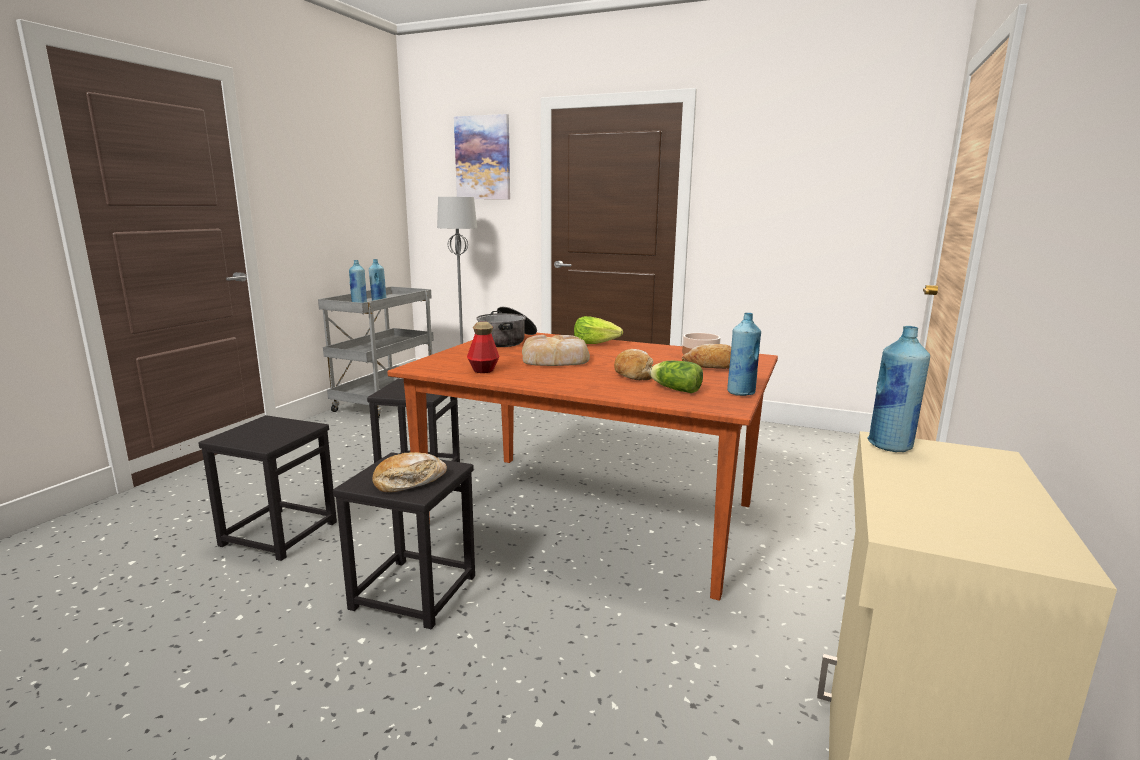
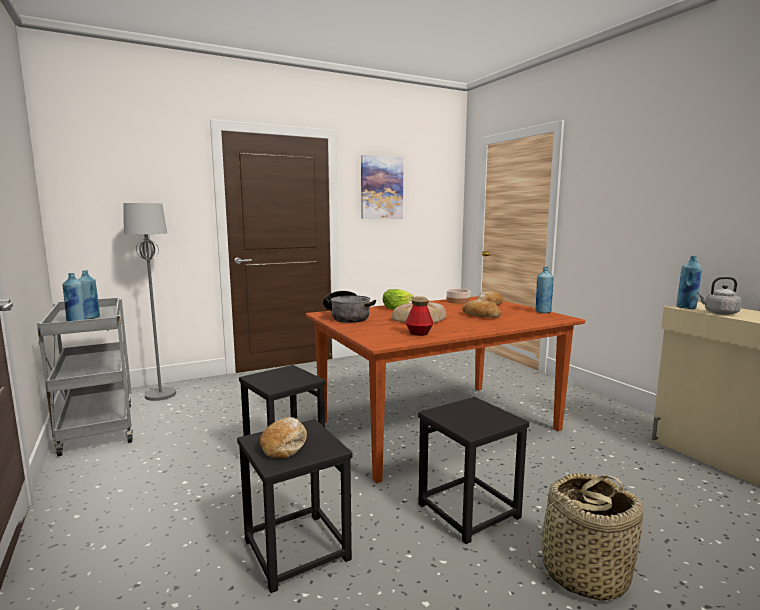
camera: 50 degrees left, 5 degrees down
bread [373,452,447,492] -> bread moved to [260,417,307,459]
picture [454,114,510,200] -> picture moved to [361,155,404,219]
lettuce [650,361,703,393] -> none
none -> basket [528,473,643,602]
none -> grey kettle [697,277,742,315]

